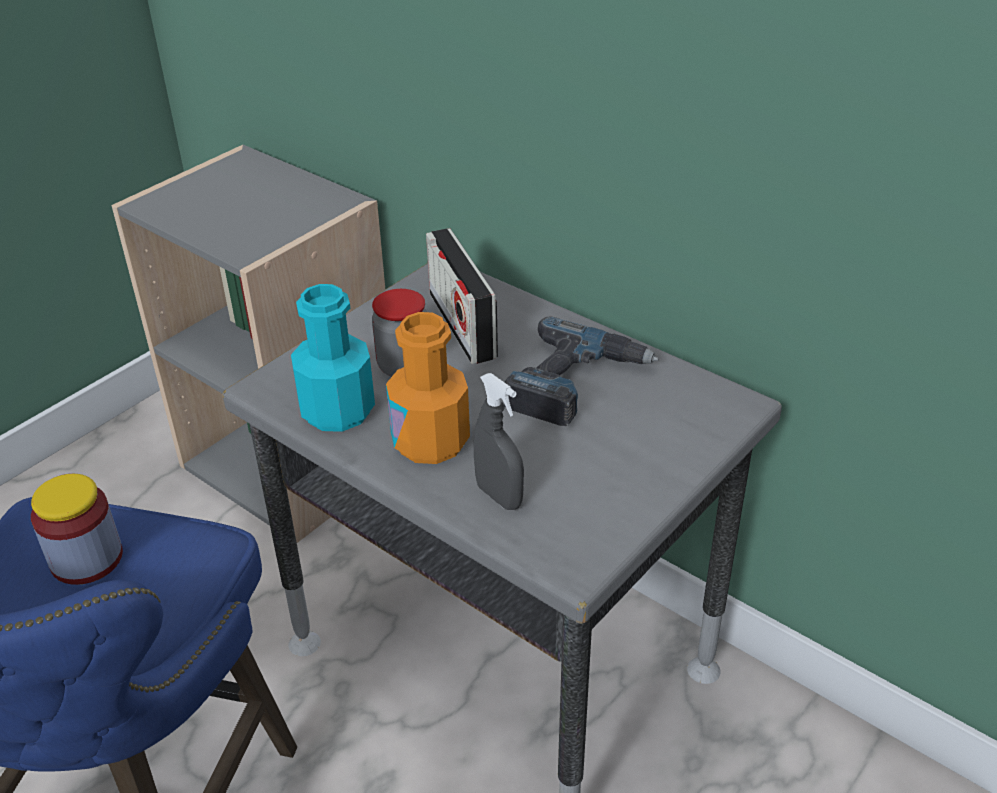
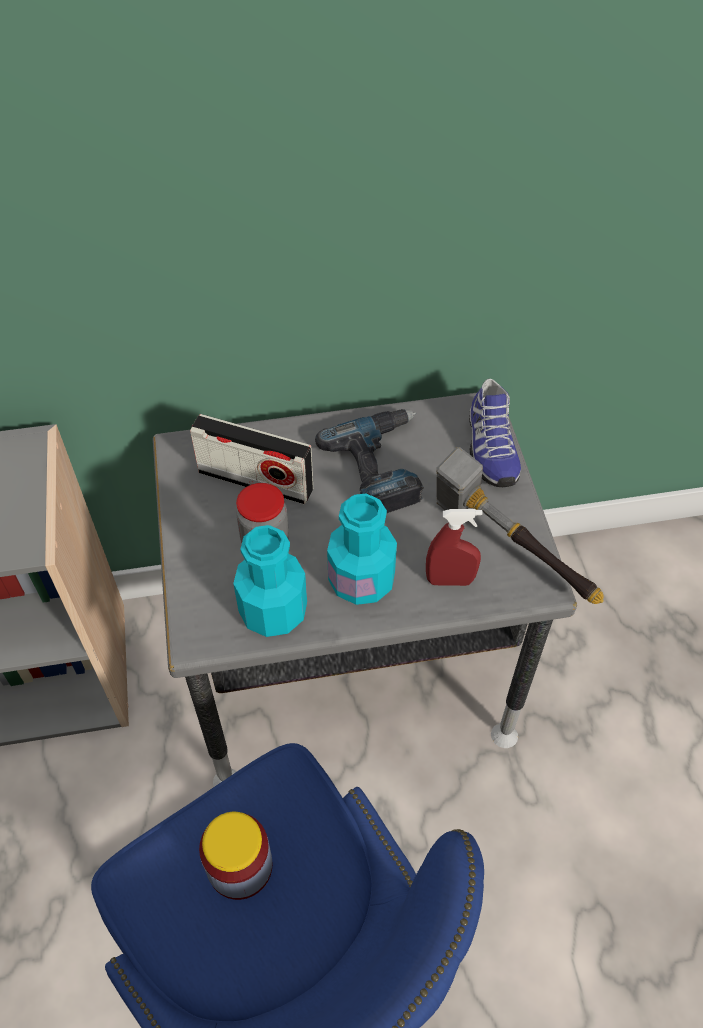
camera: 50 degrees left, 15 degrees up
orange bottle [386,312,470,464] -> turquoise bottle [327,494,397,605]
grey spray bottle [474,373,524,510] -> red spray bottle [426,509,482,586]
none -> hammer [436,447,604,604]
none -> shoe [469,379,521,487]

